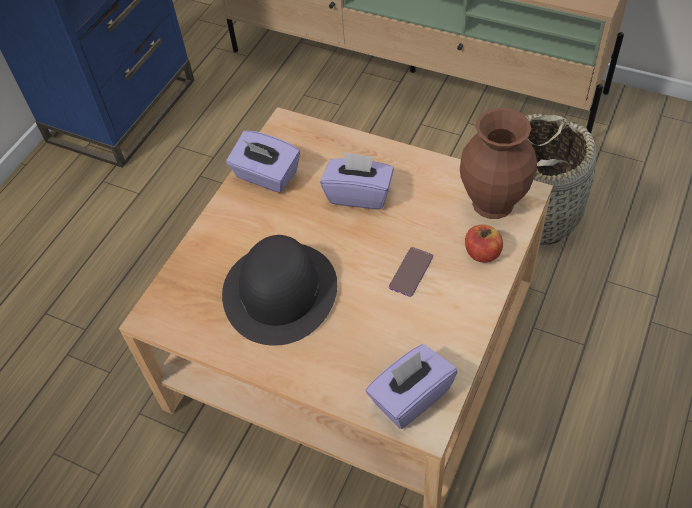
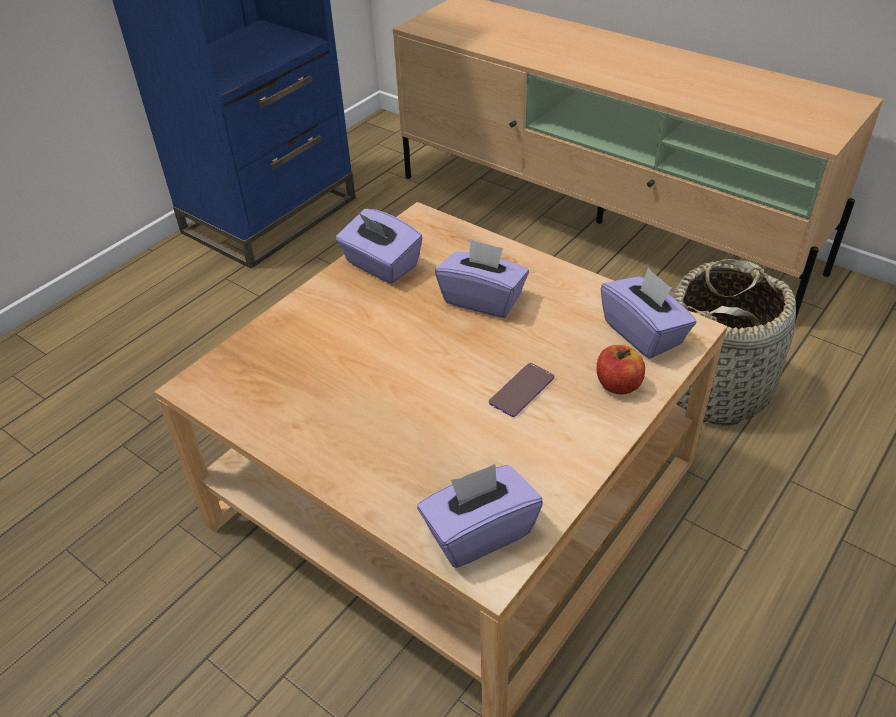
camera: 10 degrees right, 10 degrees down
black hat [222,235,337,346] -> none
brown vase [460,108,537,219] -> purple tissue box [601,267,697,359]

